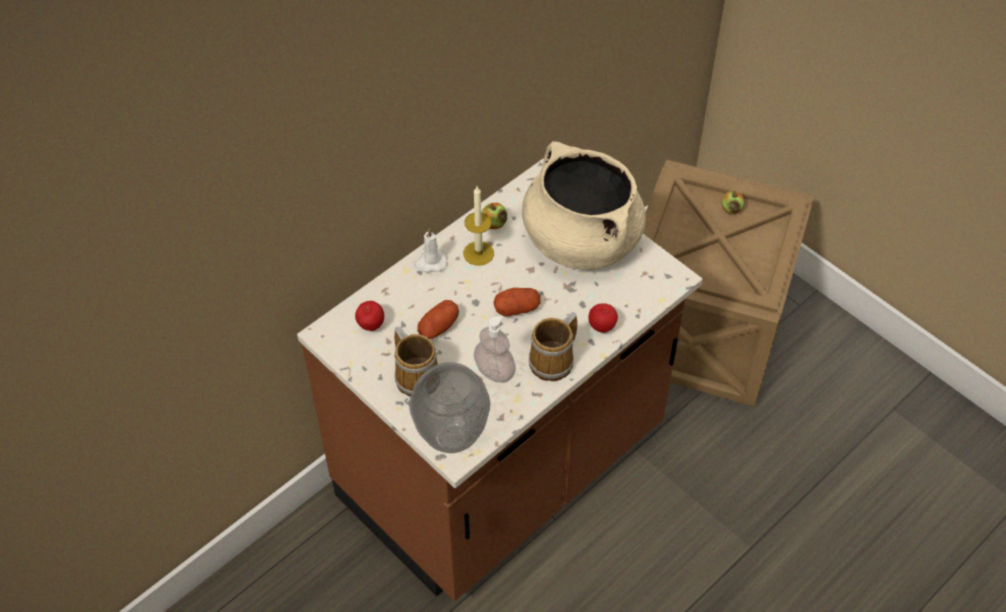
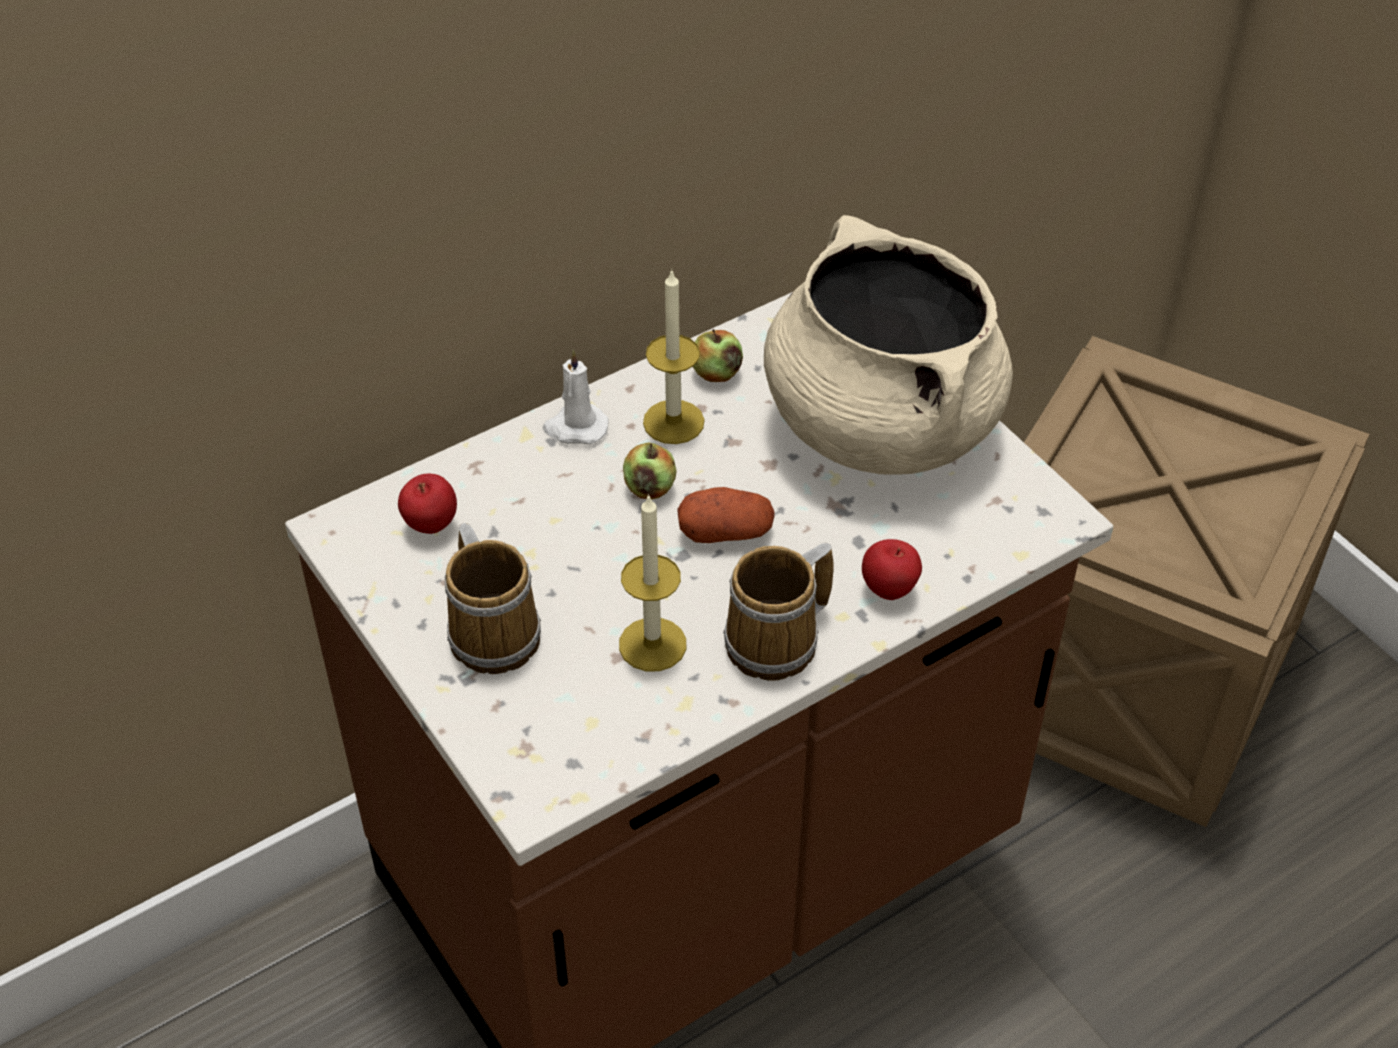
camera: 10 degrees right, 5 degrees down
vase [409,362,490,453] -> none
potato [417,300,459,339] -> none
soap dispenser [474,316,516,383] -> candle [619,494,686,671]
apple [722,191,744,214] -> apple moved to [623,442,677,500]

